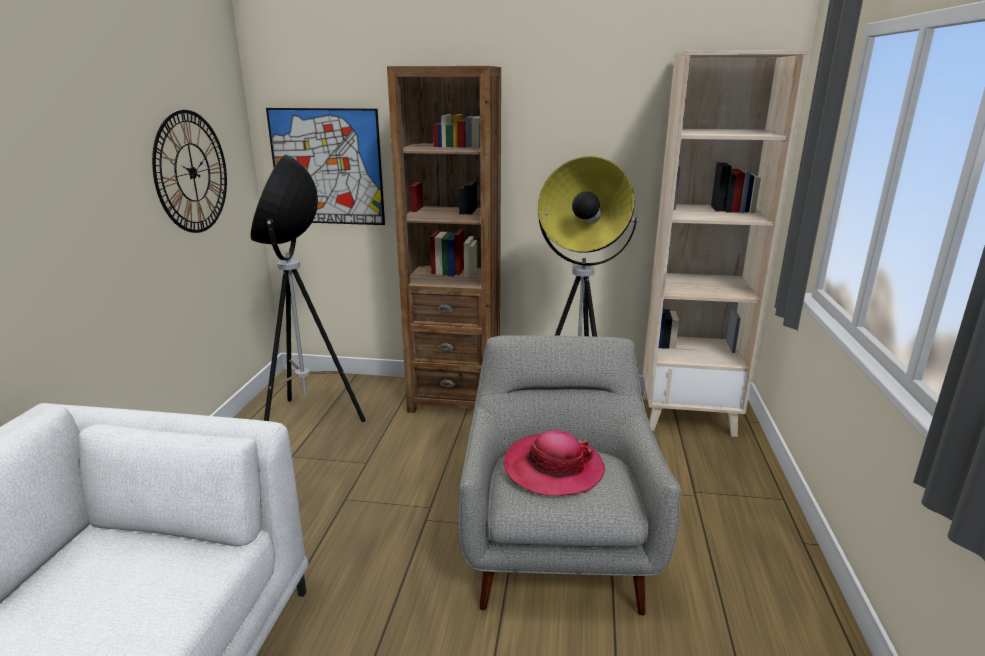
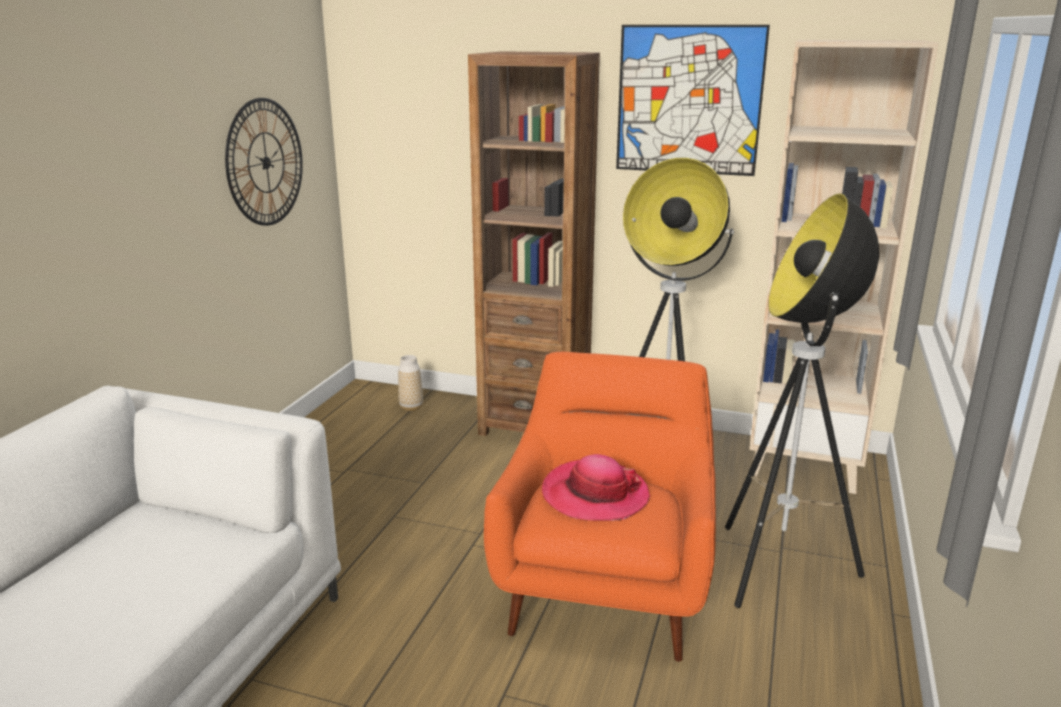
camera: 10 degrees right, 0 degrees up
floor lamp [251,154,366,422] -> floor lamp moved to [725,193,879,608]
picture [266,108,385,225] -> picture moved to [616,25,770,176]
grey armchair [458,335,681,616] -> orange armchair [484,352,716,662]
none -> vase [398,355,423,411]

